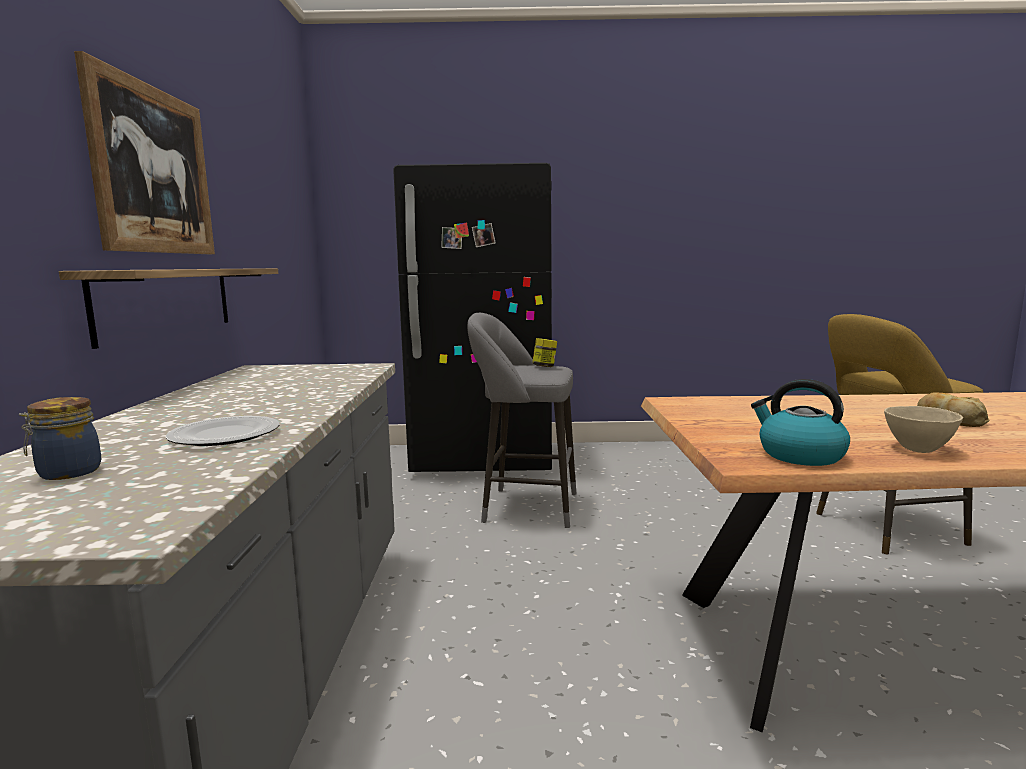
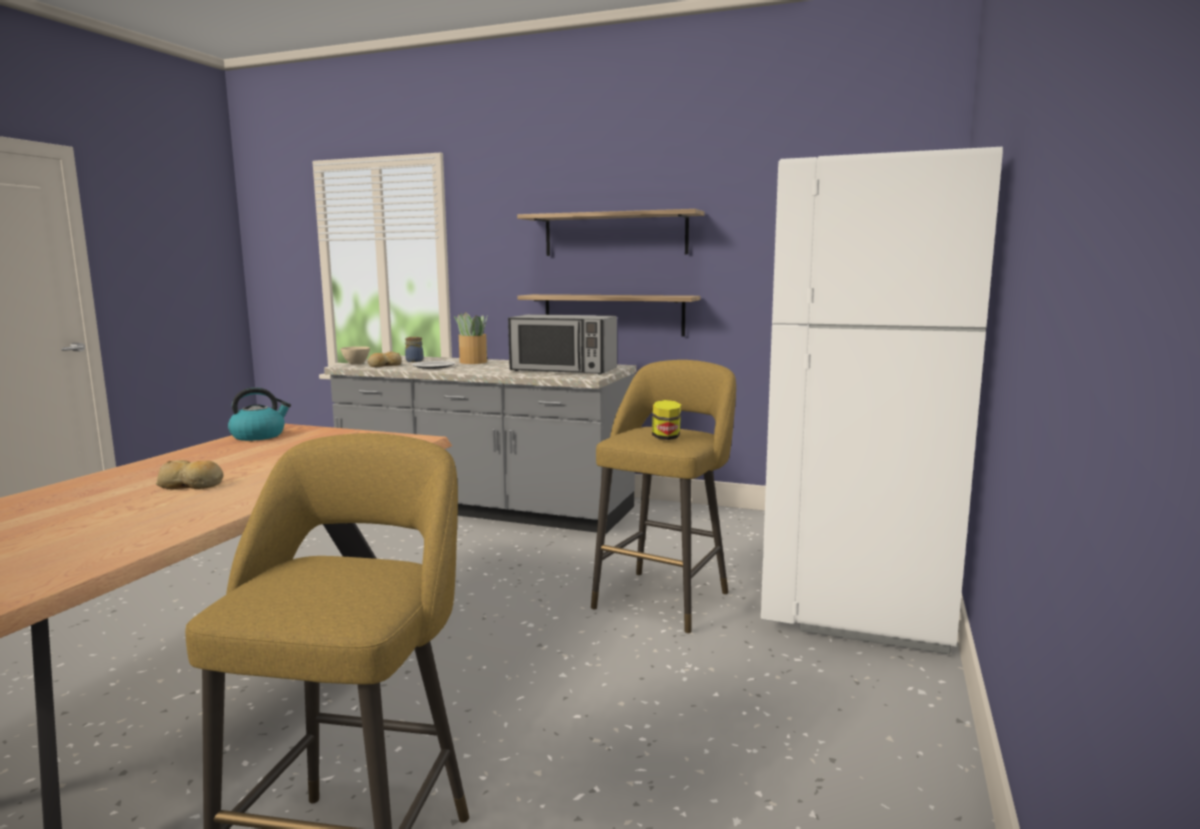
camera: 110 degrees right, 0 degrees up
picture [74,51,215,254] -> shelf [517,209,705,256]
black fridge [393,163,552,472] -> white fridge [761,147,1003,654]
grey stool [467,313,577,528] -> yellow stool [591,360,736,633]
beige bowl [884,406,963,453] -> beige bowl moved to [340,346,370,365]
none -> bread [368,351,401,367]
none -> potted plant [454,312,487,364]
none -> microwave [508,314,617,374]

